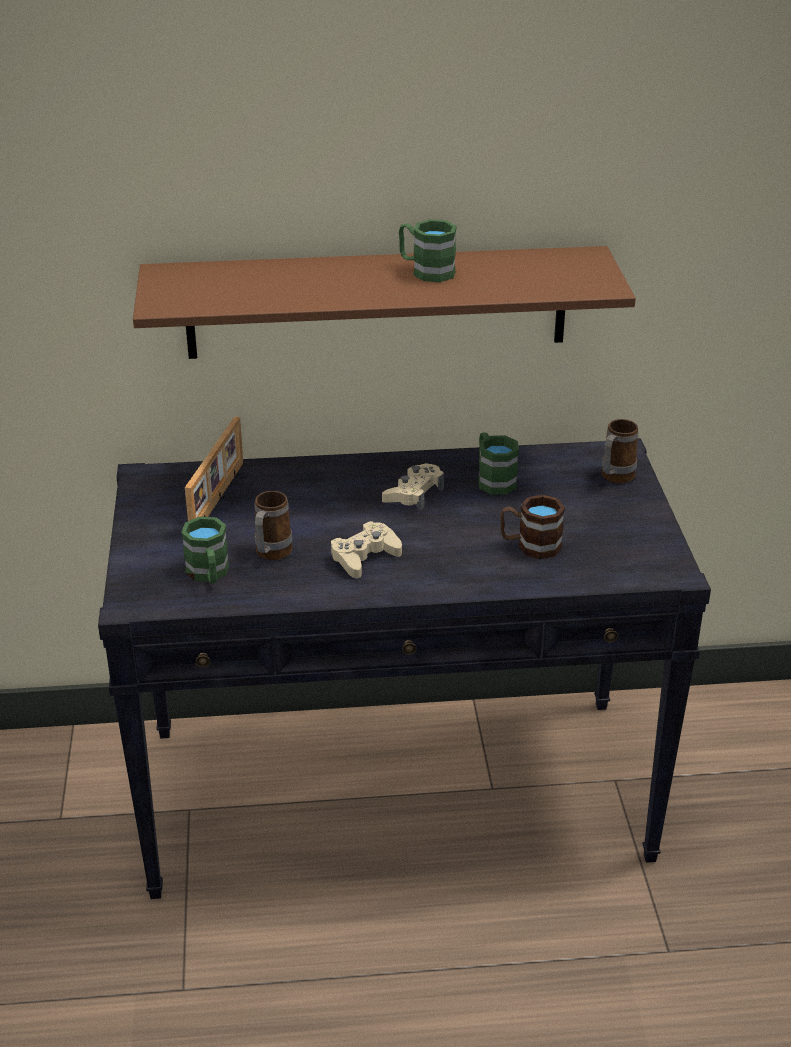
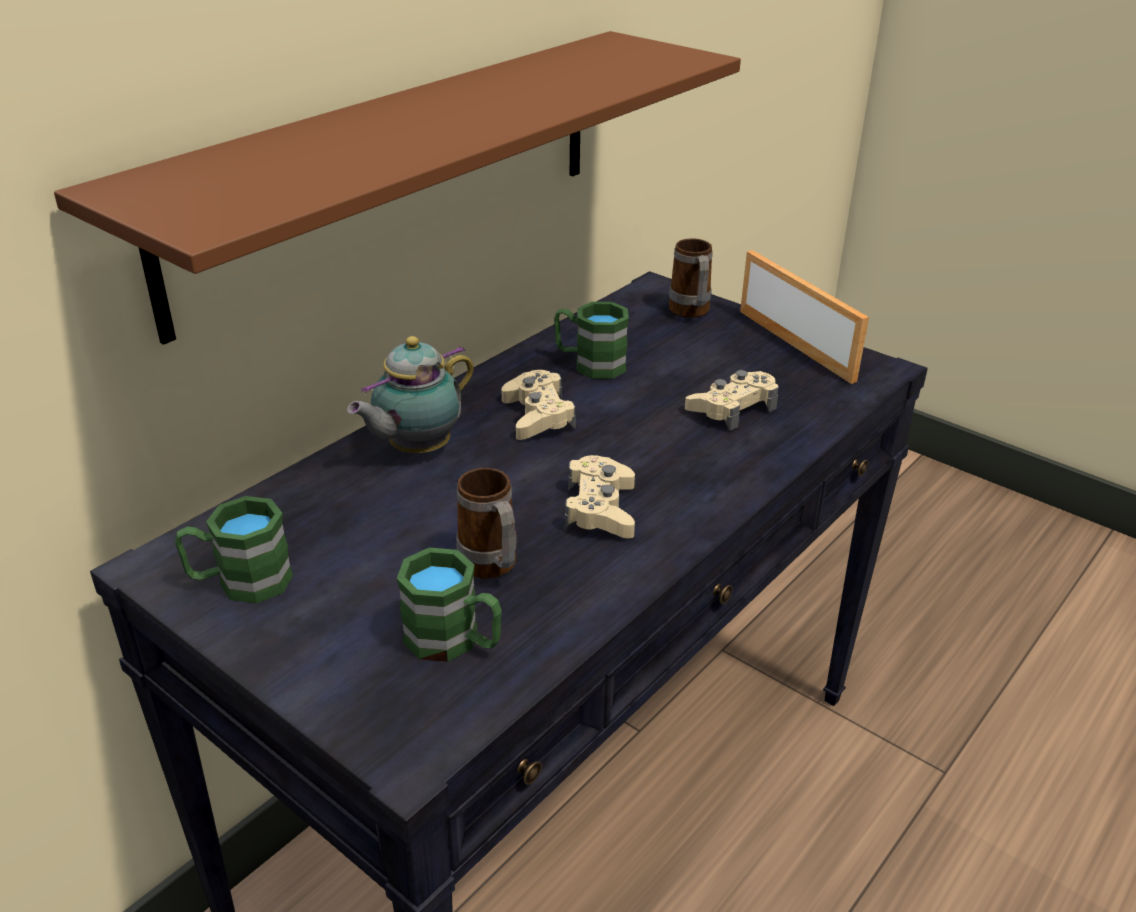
camera: 45 degrees left, 0 degrees up
picture frame [185,417,243,521] -> picture frame moved to [740,250,869,384]
green mug [399,219,457,282] -> green mug moved to [175,496,293,604]
brown mug [500,495,565,559] -> beige game controller [685,370,779,431]
none -> teapot [347,336,474,453]

